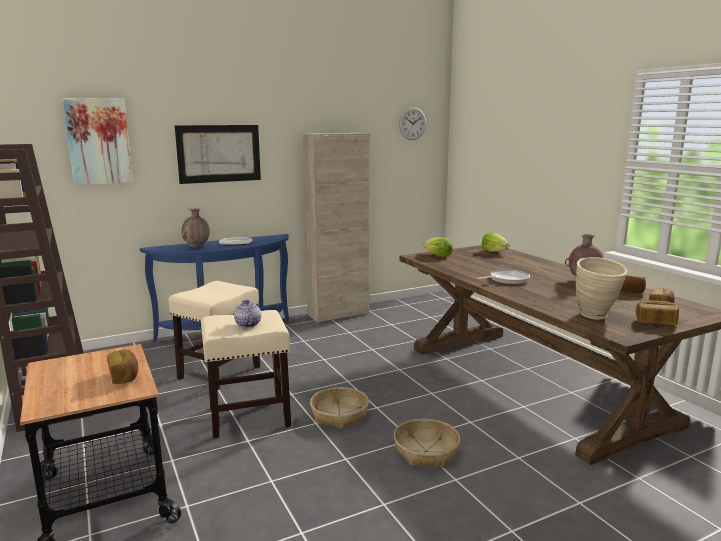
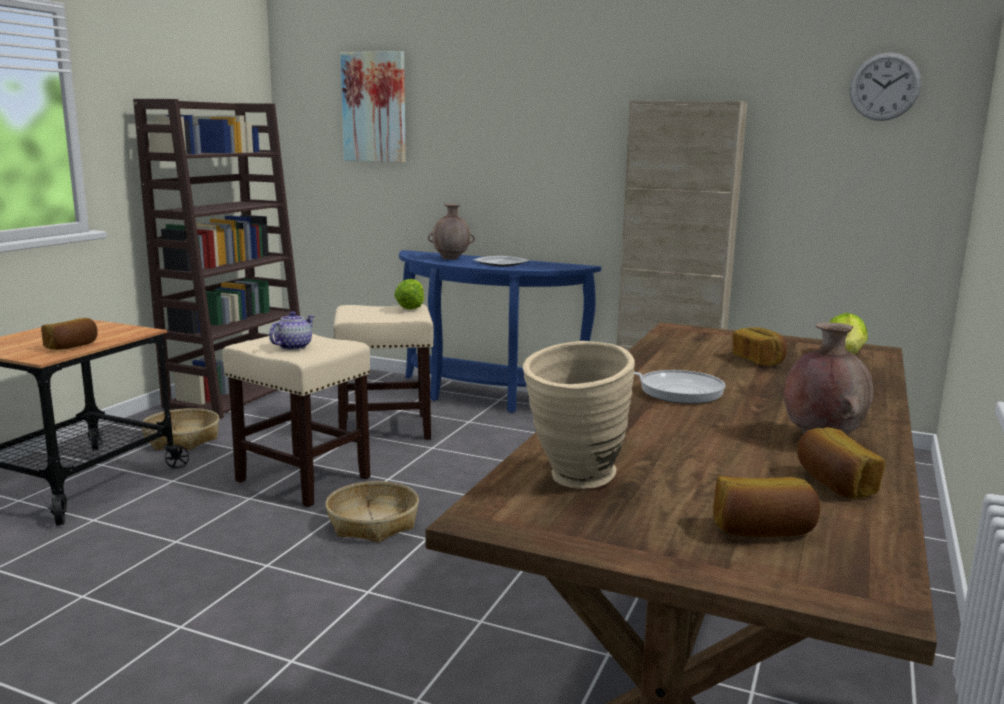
camera: 50 degrees right, 0 degrees up
picture [175,125,261,184] -> none
basket [394,419,460,468] -> basket moved to [141,408,219,450]
lettuce [424,237,453,257] -> lettuce moved to [394,279,424,310]
bread [636,300,679,325] -> bread moved to [733,327,787,365]

